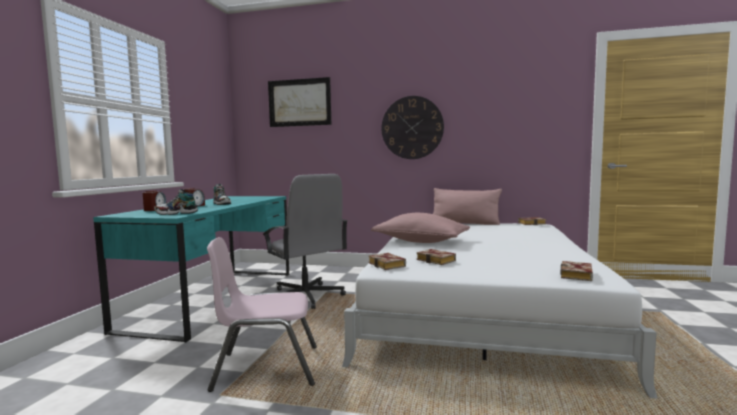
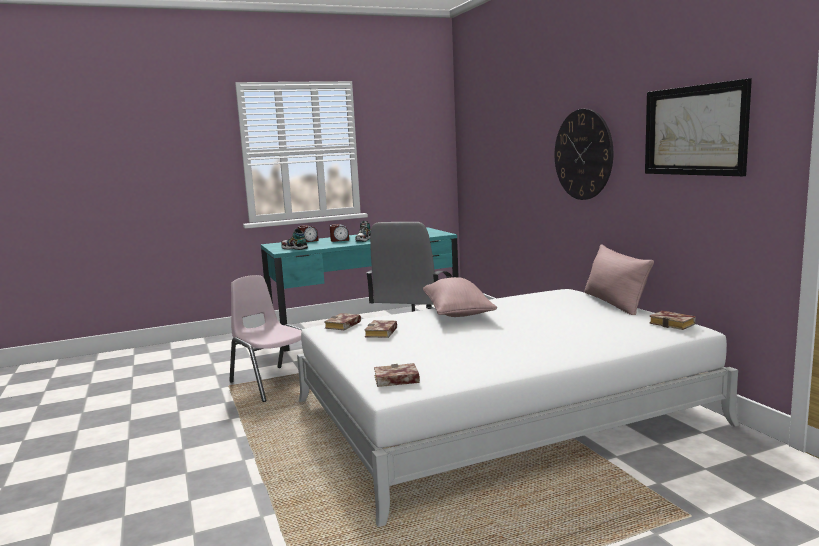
camera: 55 degrees right, 5 degrees up
picture [268,77,331,127] -> picture moved to [645,78,752,176]

